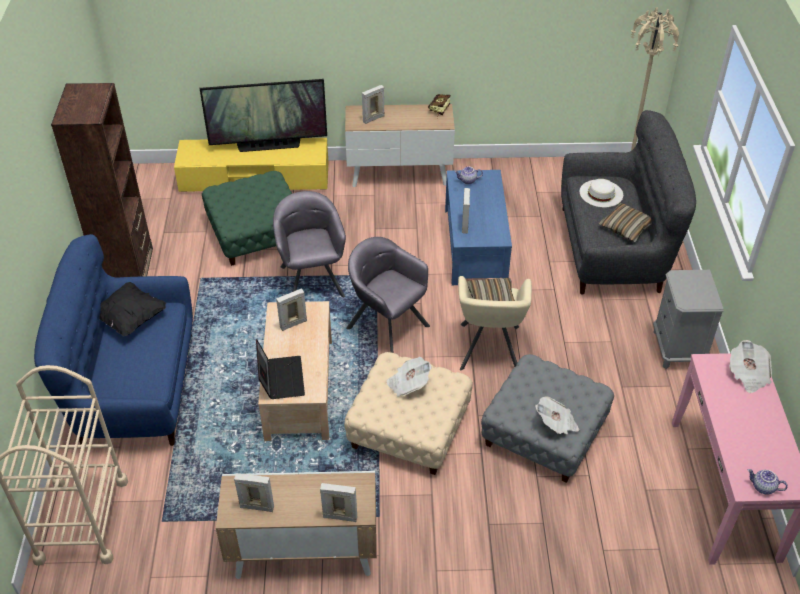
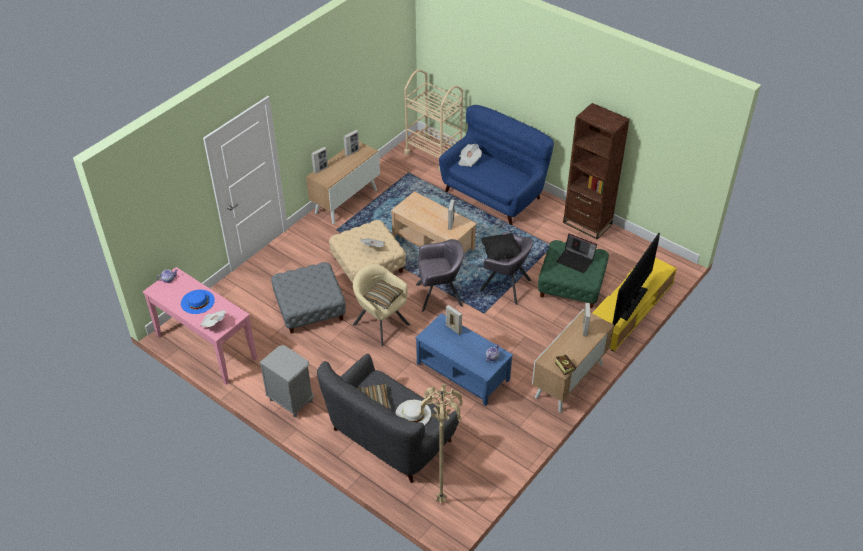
camera: 130 degrees right, 0 degrees up
black pillow [99,282,166,336] -> black pillow moved to [481,233,521,261]
laptop [256,339,305,399] -> laptop moved to [556,233,597,273]
newspaper [535,396,580,434] -> newspaper moved to [458,144,482,167]
none -> blue hat [181,290,215,314]

